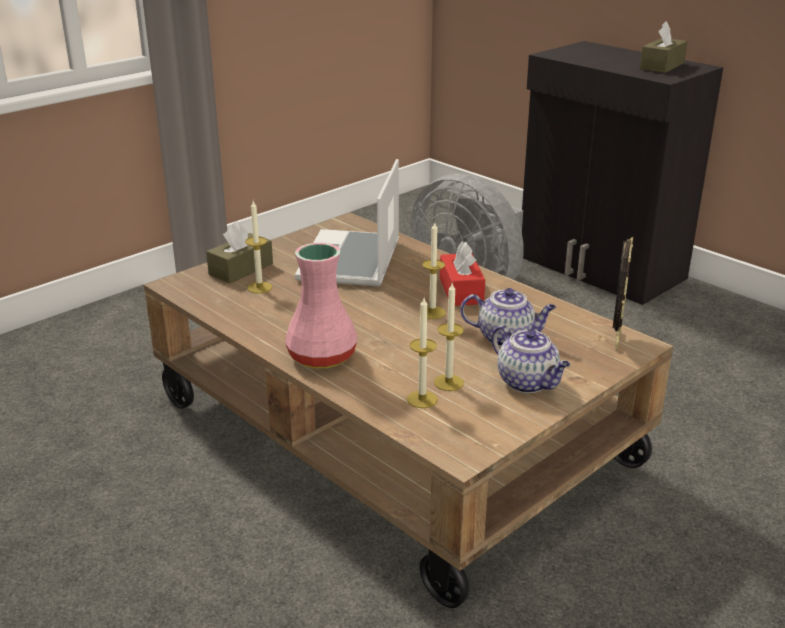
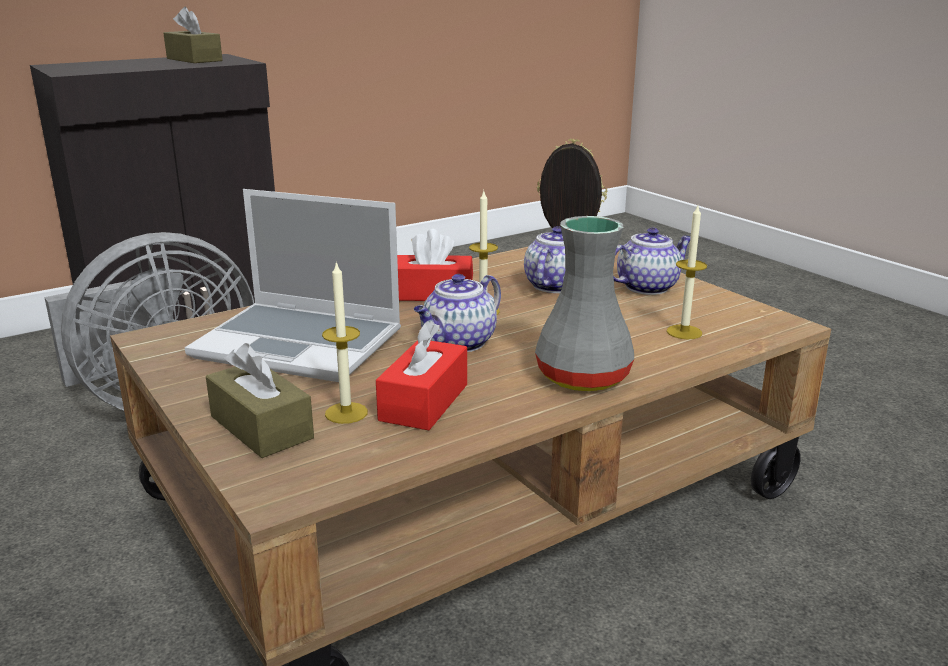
camera: 80 degrees left, 5 degrees down
pink vase [285,243,357,369] -> grey vase [535,216,634,391]
candle [434,283,464,391] -> none
none -> red tissue box [376,321,467,430]
none -> teapot [414,274,501,352]

